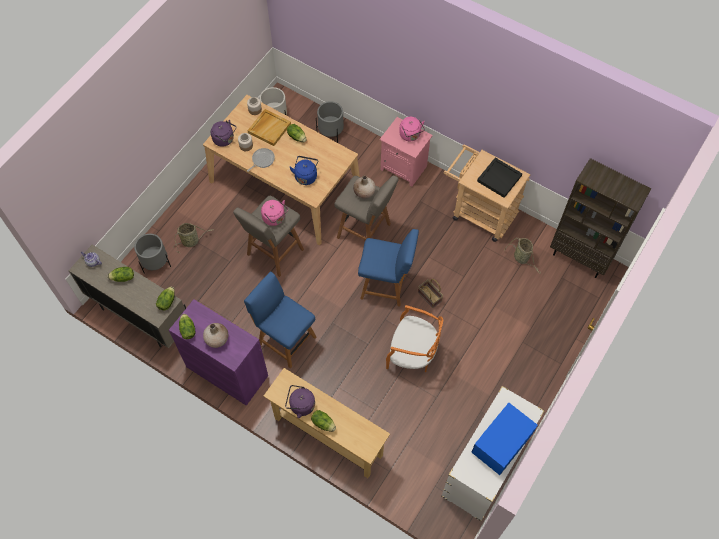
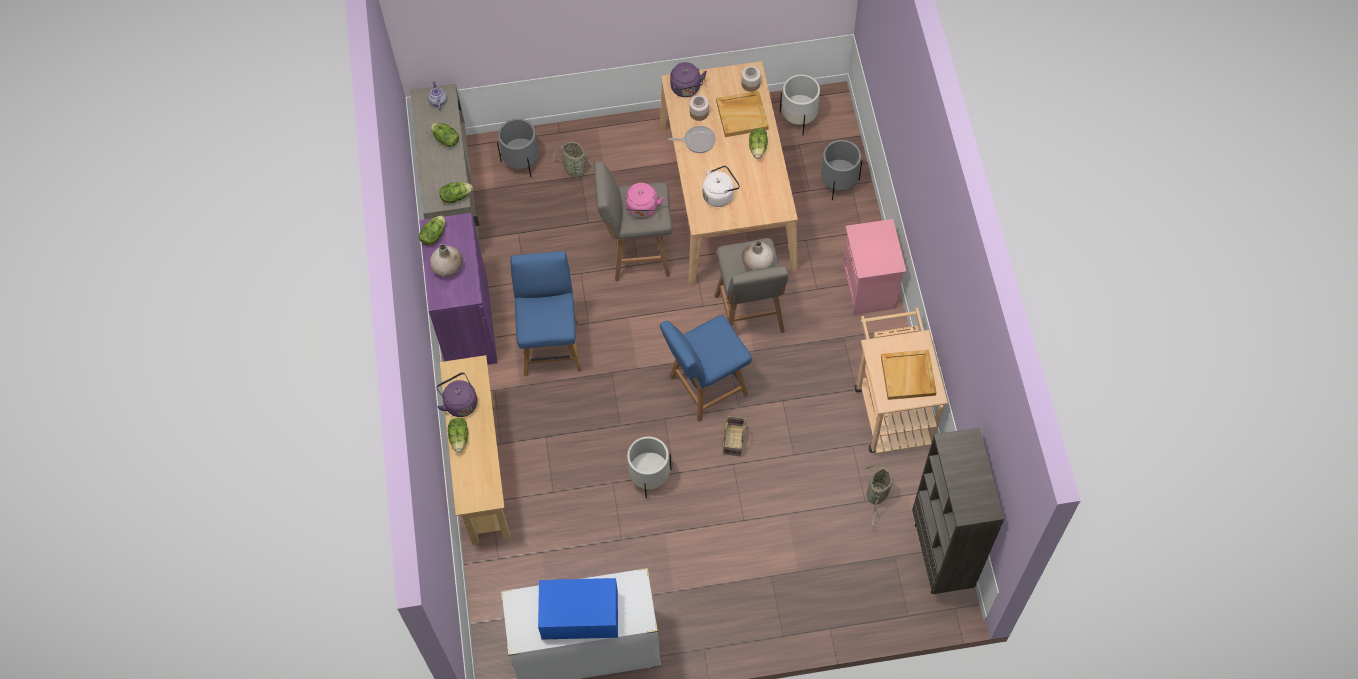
camera: 50 degrees right, 0 degrees up
blue kettle [289,156,318,185] -> white kettle [702,165,740,207]
blue chair [358,229,419,307] -> blue chair turned 90 degrees clockwise [660,315,752,422]
orange chair [386,305,443,372] -> white planter [627,436,672,499]
pink kettle [399,117,425,141] -> none
black tray [477,158,523,198] -> beige tray [881,350,937,400]

